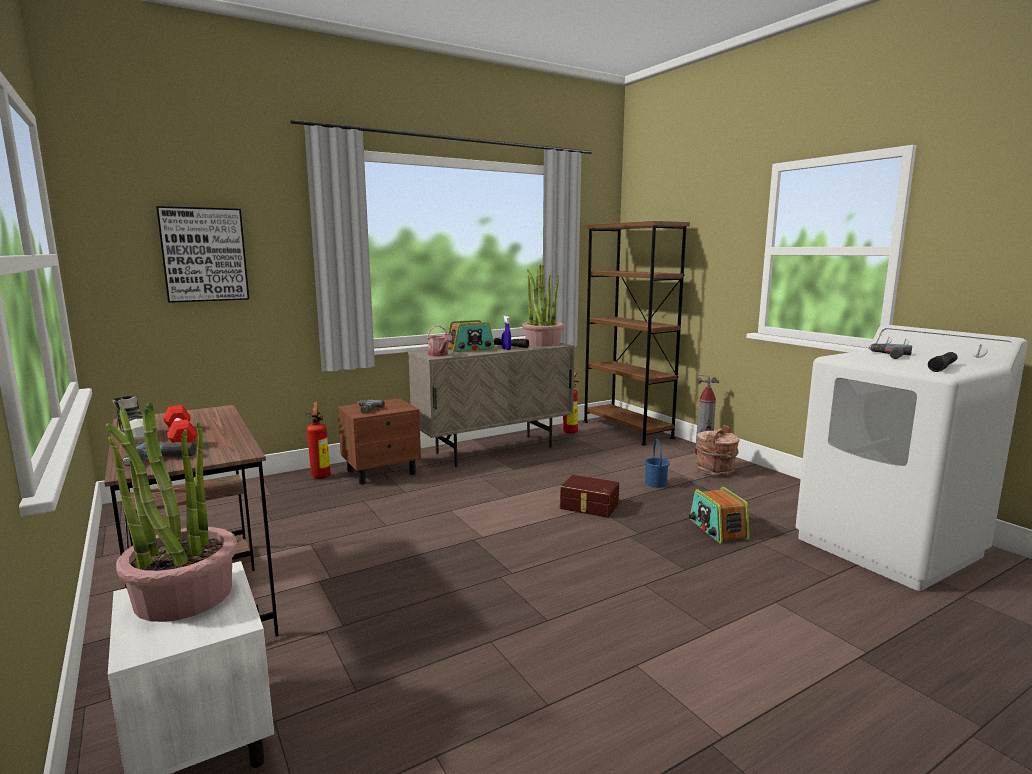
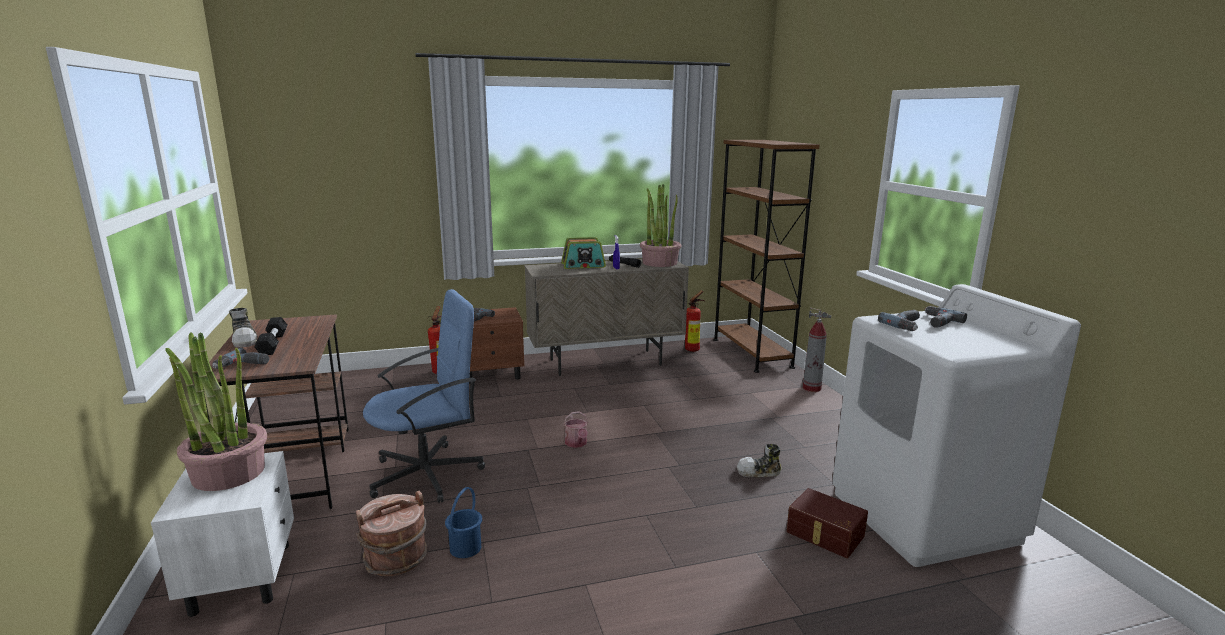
camera: 15 degrees right, 5 degrees up
picture [156,206,249,303] -> none
red dumbbell [163,405,197,443] -> black dumbbell [254,317,288,355]
watering can [427,326,452,357] -> watering can moved to [563,411,588,448]
brown storage box [560,475,619,518] -> brown storage box moved to [786,488,868,558]
blue bucket [644,439,670,488] -> blue bucket moved to [445,487,482,558]
radio [689,487,750,544] -> shoe [737,444,782,477]
brown bucket [695,425,740,477] -> brown bucket moved to [356,491,427,576]
black flashlight [928,352,958,372] -> none
none -> blue office chair [363,289,485,503]
none -> power drill [878,310,920,331]

